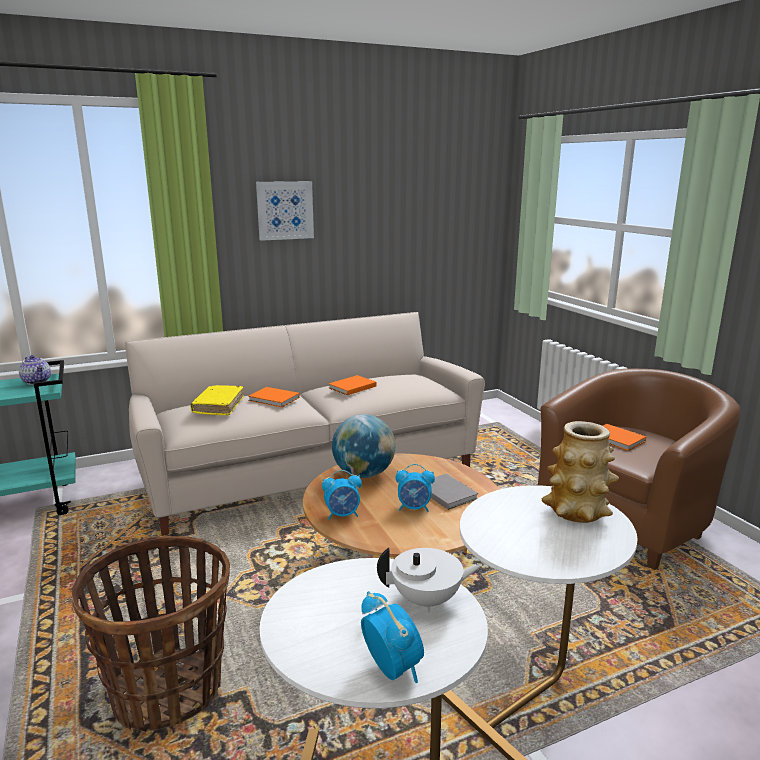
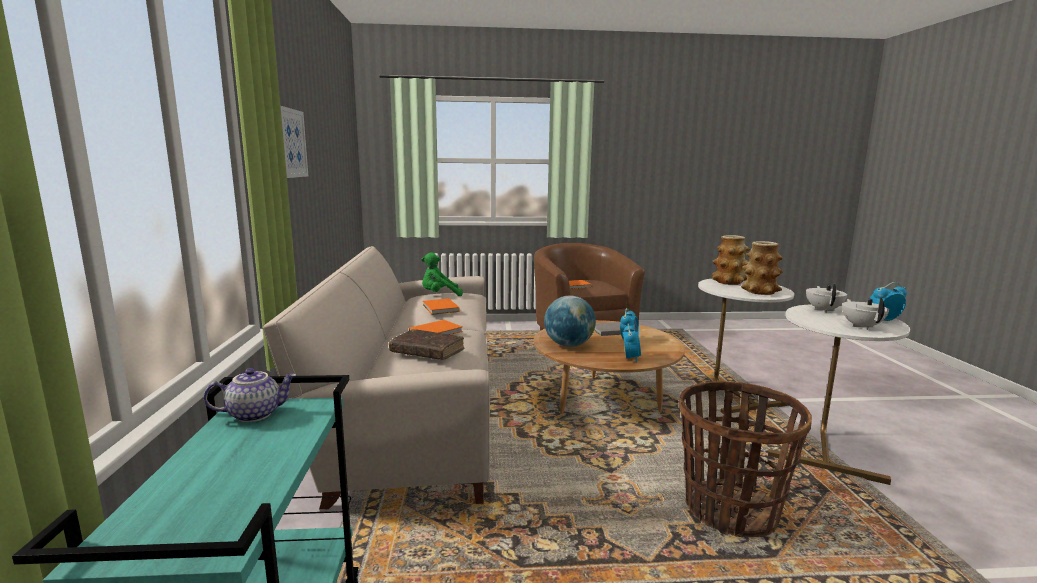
camera: 70 degrees left, 5 degrees down
yellow book [190,385,244,415] -> brown book [389,329,464,360]
none -> green plush toy [421,252,463,296]
none -> vase [741,241,783,295]
none -> white teapot [842,298,889,330]

